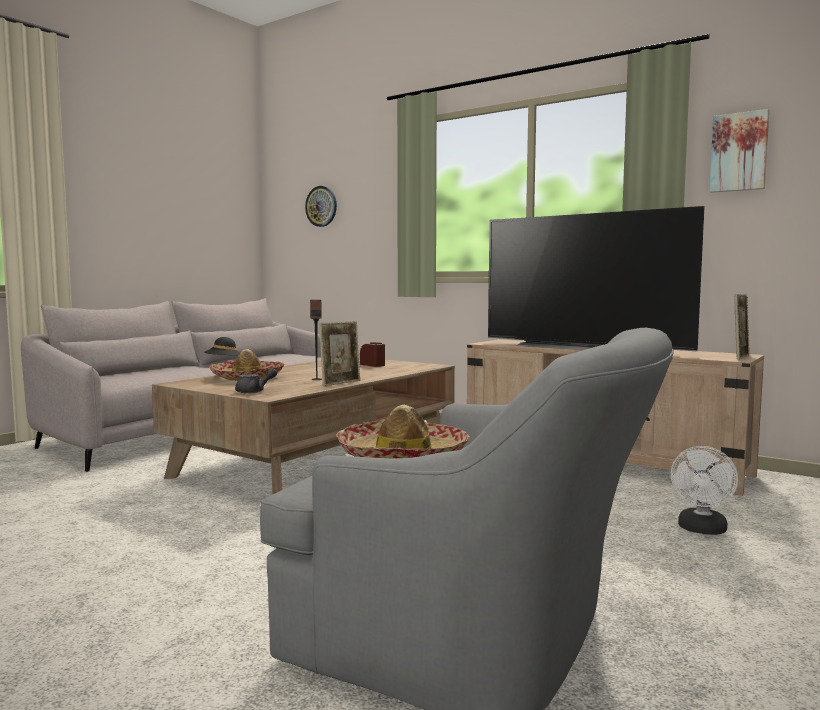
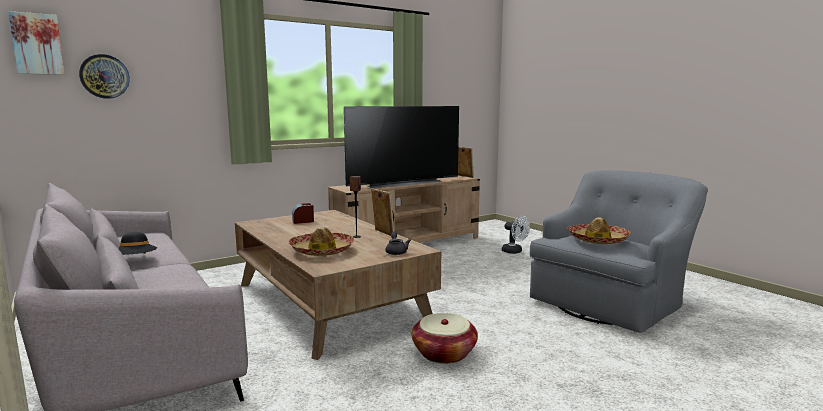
camera: 70 degrees left, 5 degrees up
picture [709,109,769,193] -> picture moved to [8,11,65,75]
none -> basket [412,313,478,364]

